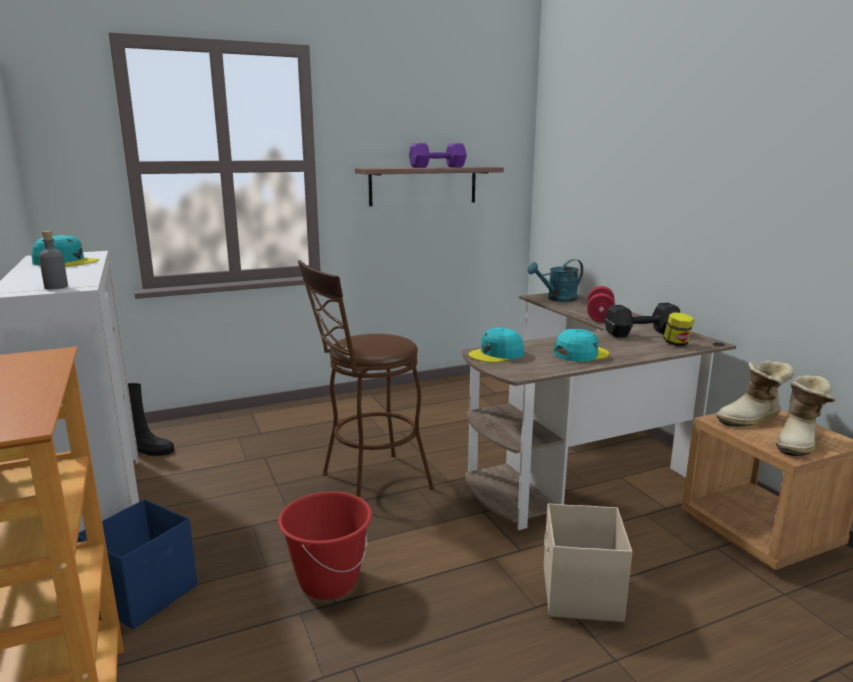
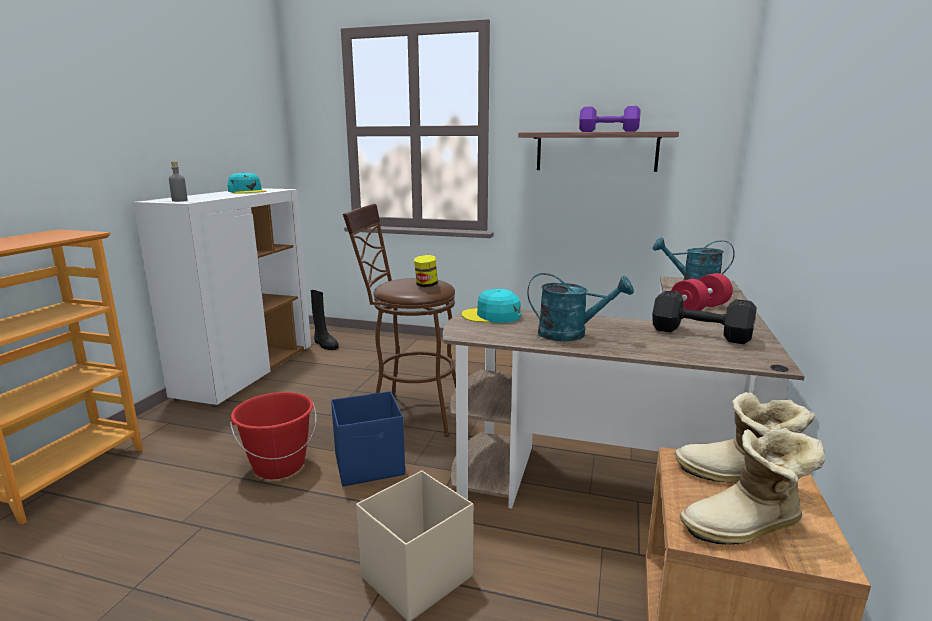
camera: 40 degrees right, 0 degrees up
blue storage box [77,499,197,630] -> blue storage box moved to [331,391,405,486]
turquoise cap [554,329,609,362] -> turquoise watering can [527,273,634,341]
jar [663,312,694,346] -> jar moved to [414,255,438,287]

